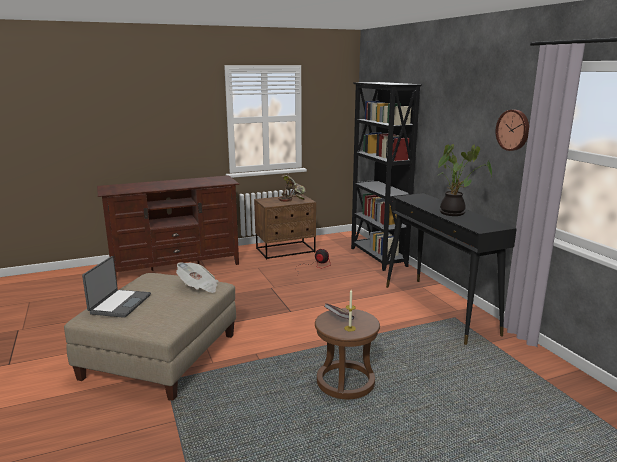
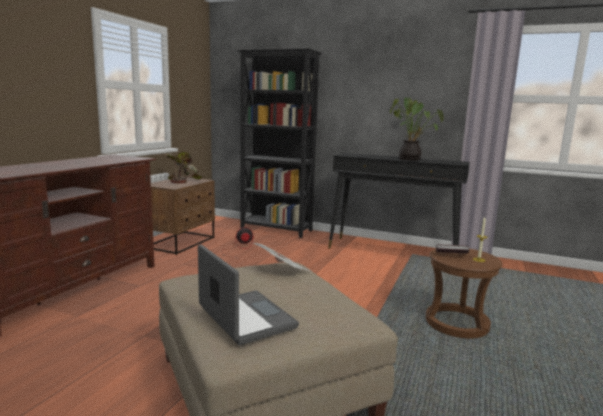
camera: 45 degrees left, 5 degrees down
wall clock [496,110,529,151] -> none

